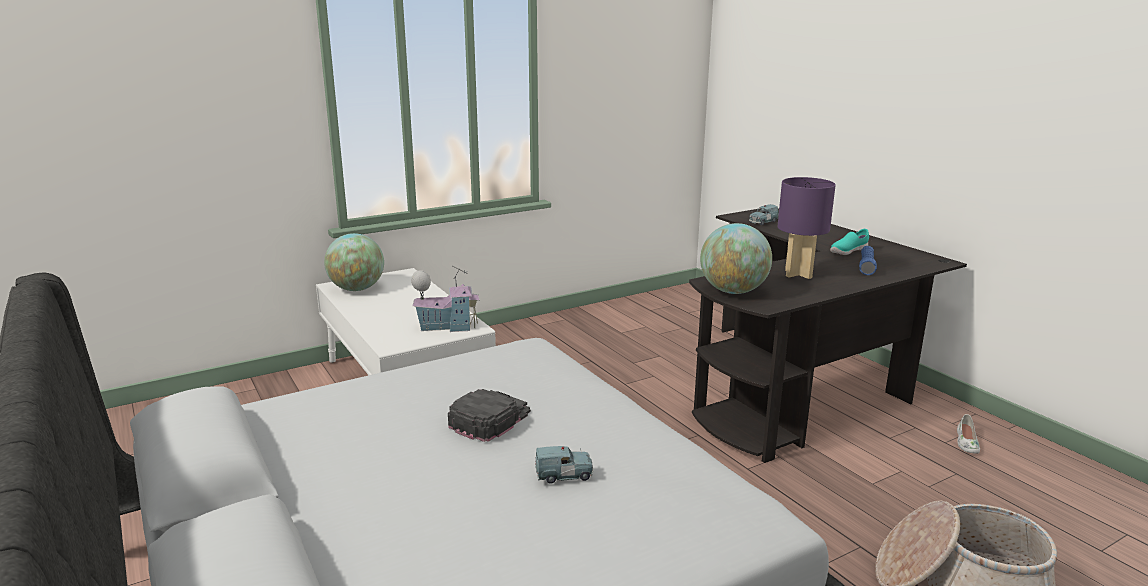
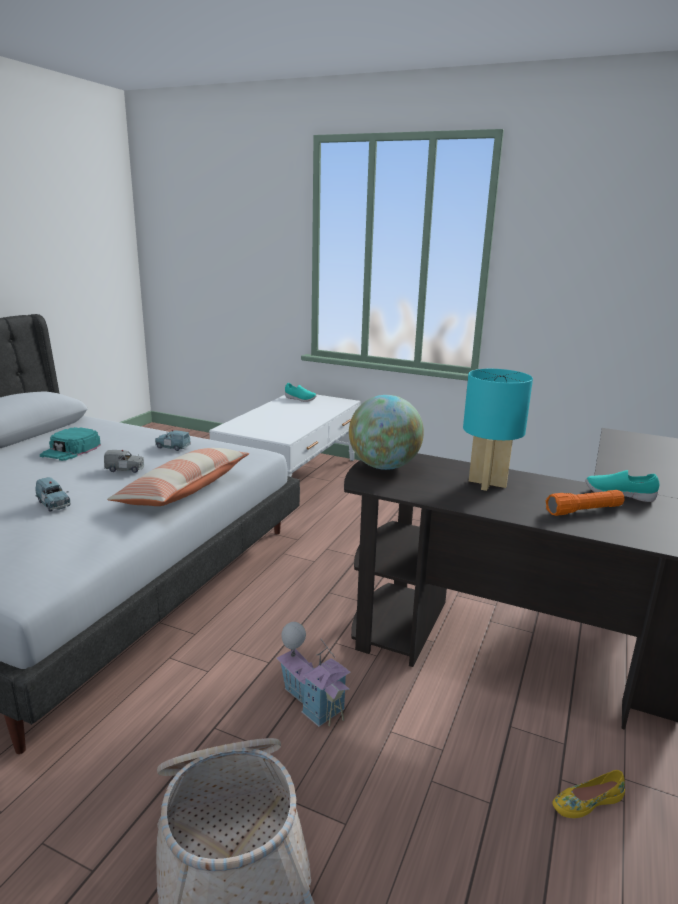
camera: 55 degrees right, 0 degrees up
globe [324,233,384,291] -> turquoise shoe [285,383,317,402]
toy house [411,266,480,332] -> toy house moved to [277,622,350,727]
black cap [448,389,531,442] -> grey toy car [104,450,144,473]
blue toy car [749,204,778,225] -> blue toy car moved to [155,430,191,451]
purple table lamp [777,177,836,279] -> turquoise table lamp [463,369,533,491]
blue flashlight [859,246,877,275] -> orange flashlight [546,490,625,516]
white shoe [957,414,980,454] -> yellow shoe [552,770,625,818]
none -> turquoise cap [40,427,101,461]
none -> pillow [107,448,249,506]

